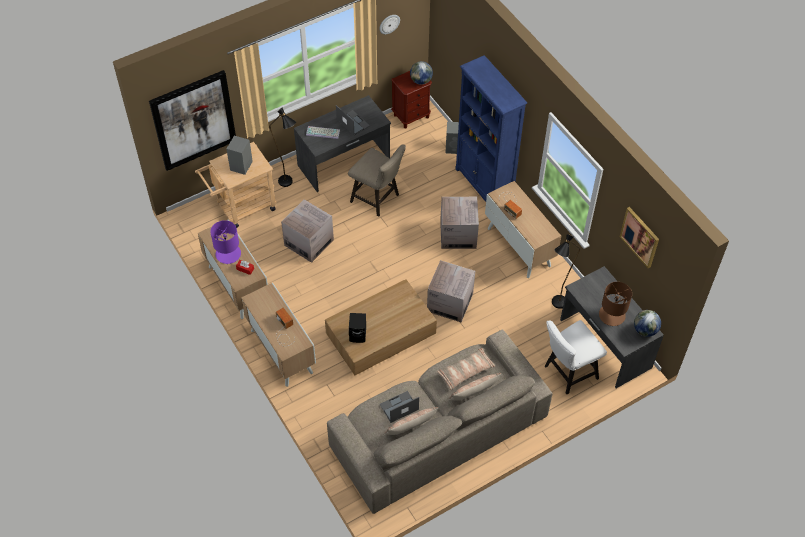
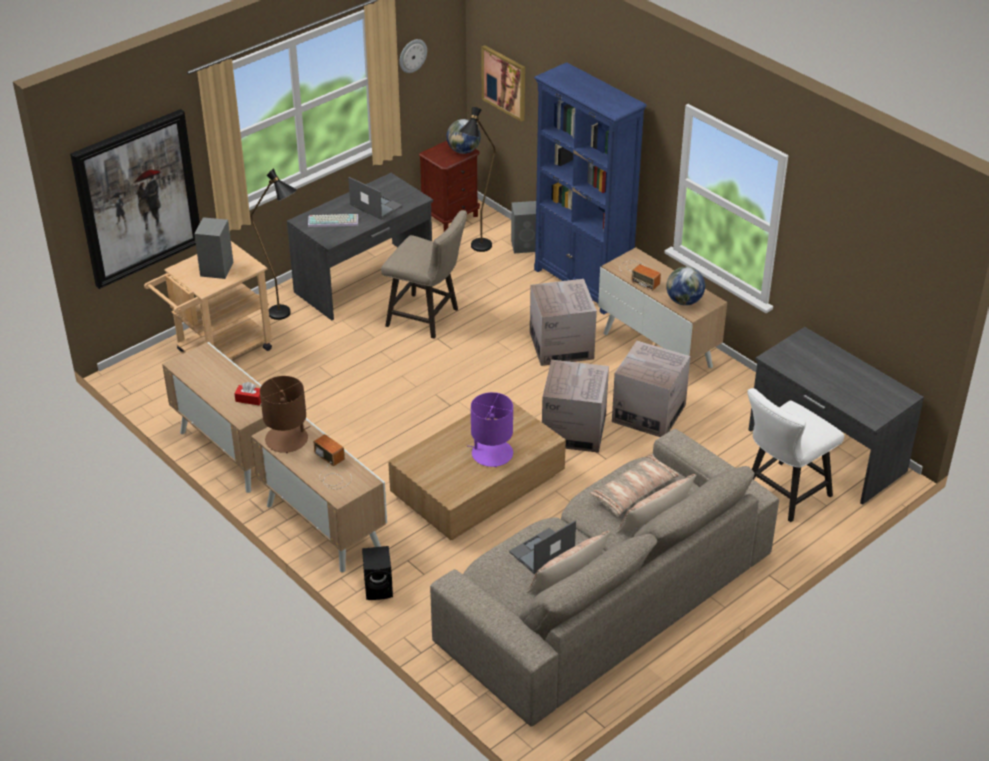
camera: 10 degrees left, 15 degrees down
purple table lamp [211,220,241,264] -> purple table lamp moved to [467,392,513,467]
cardboard box [281,199,334,263] -> cardboard box moved to [612,341,691,437]
black speaker [349,313,366,343] -> black speaker moved to [362,546,393,600]
black floor lamp [552,234,580,309] -> black floor lamp moved to [459,107,496,252]
brown table lamp [599,282,632,326] -> brown table lamp moved to [260,376,310,453]
picture [620,207,659,268] -> picture moved to [481,45,525,122]
globe [634,310,661,337] -> globe moved to [666,267,705,306]

